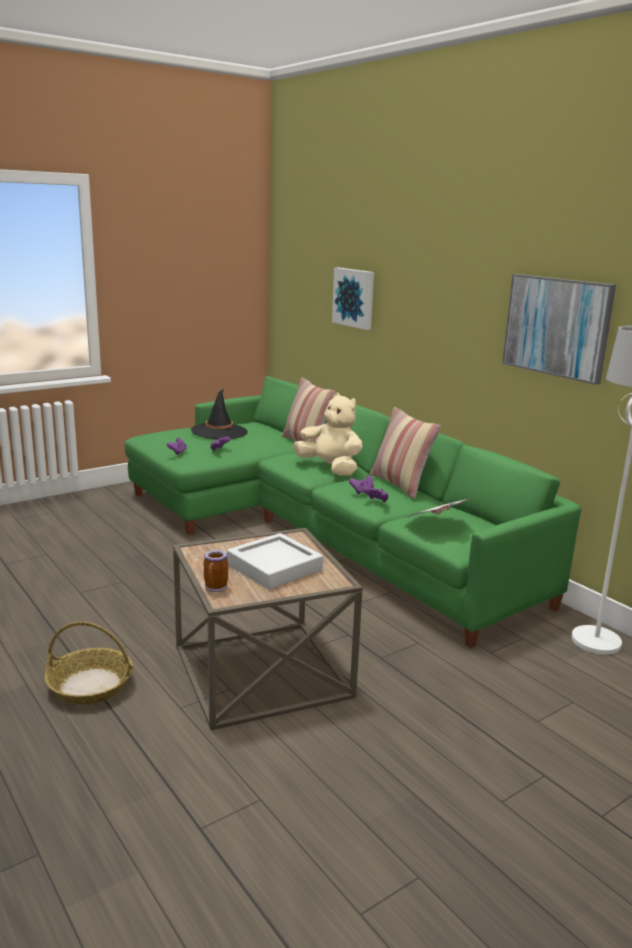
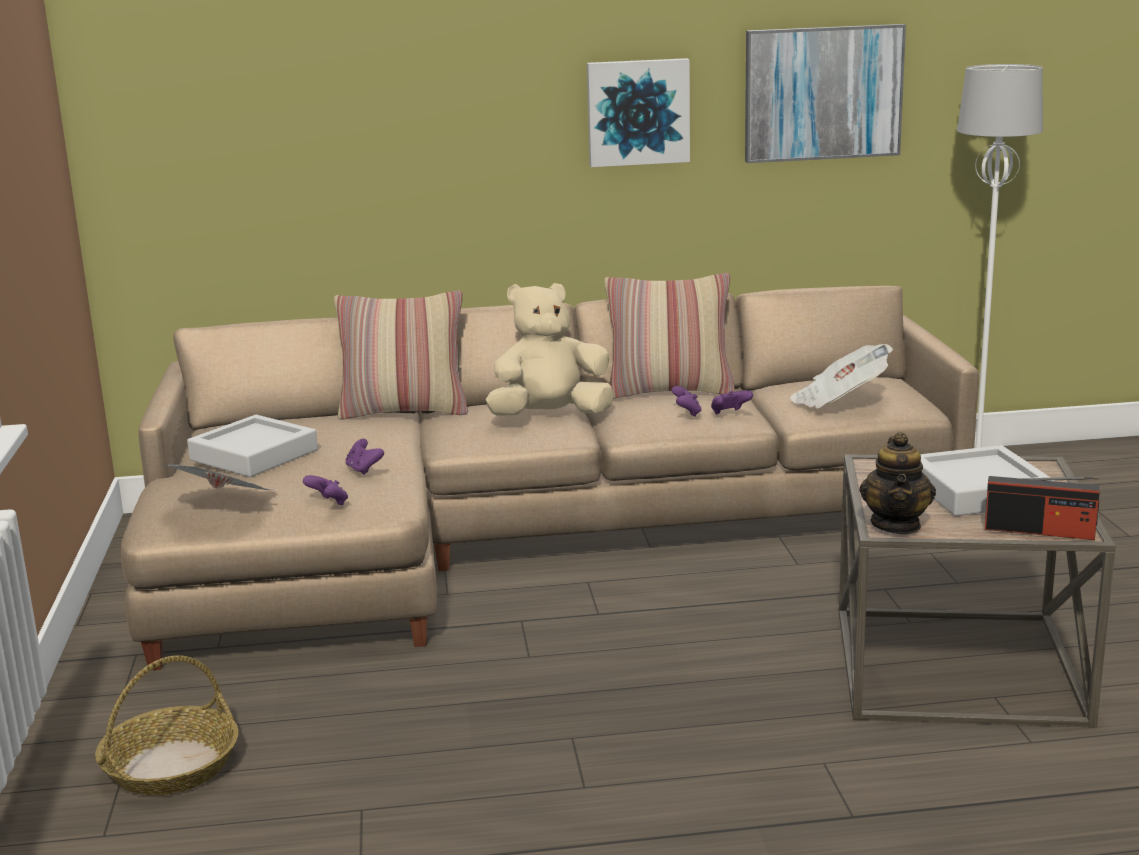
camera: 60 degrees left, 0 degrees up
basket [45,622,133,705] -> basket moved to [95,655,239,796]
green sofa [125,376,581,648] -> beige sofa [121,286,979,670]
black hat [191,388,248,439] -> grey tray [187,415,318,477]
mug [204,550,228,592] -> radio [985,476,1100,540]
picture [332,268,374,330] -> picture moved to [587,58,690,167]
none -> newspaper [162,465,276,490]
none -> teapot [859,432,936,534]

